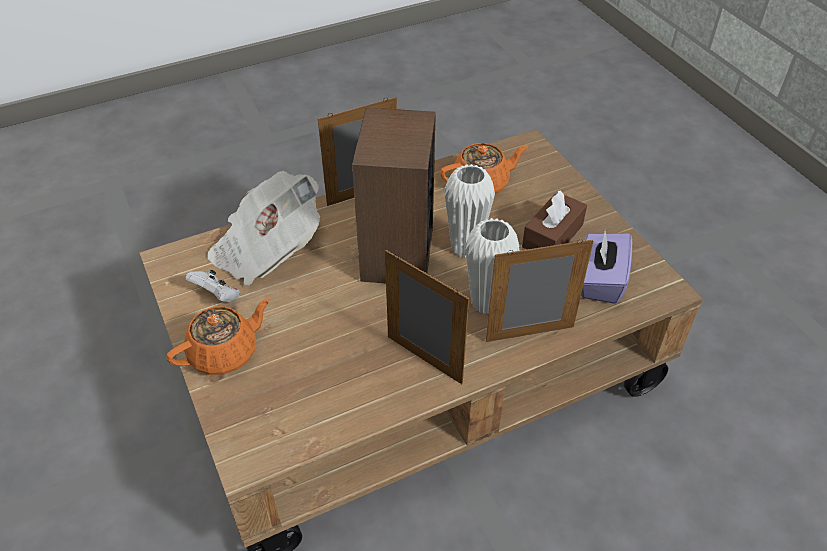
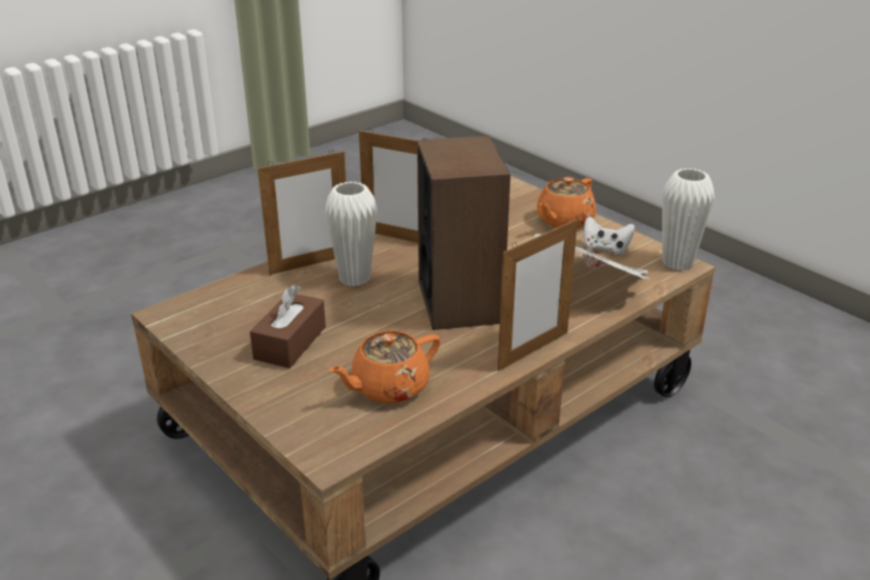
camera: 165 degrees right, 15 degrees down
white vase [444,164,495,257] -> white vase moved to [662,168,714,271]
purple tissue box [581,231,632,304] -> none

